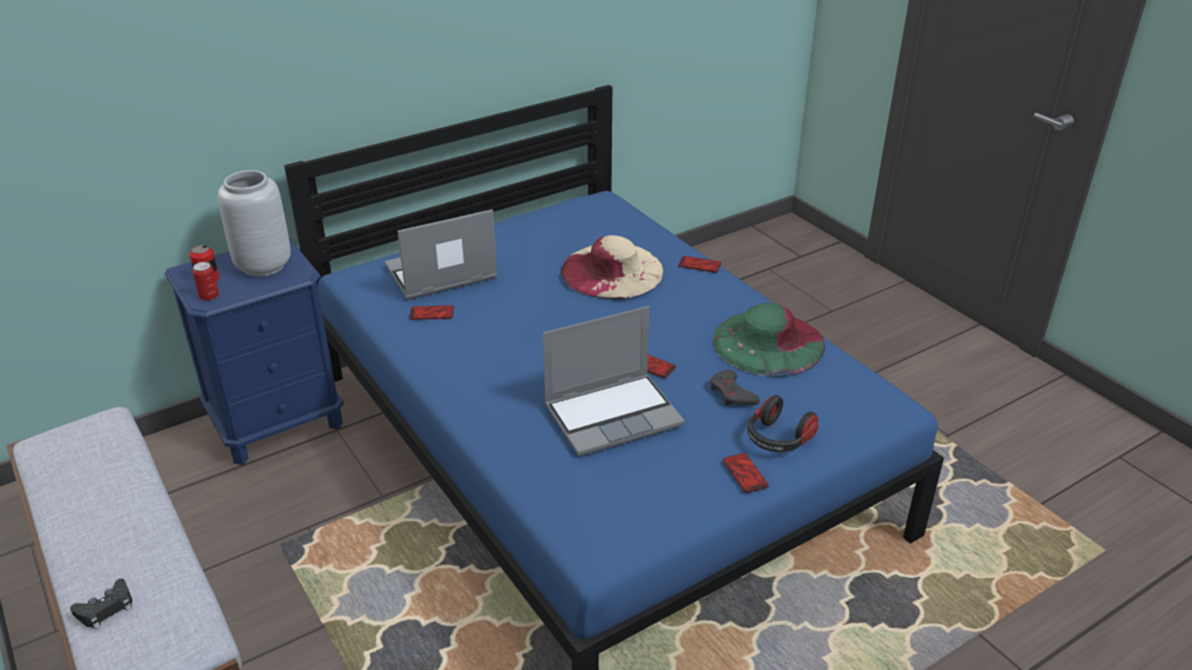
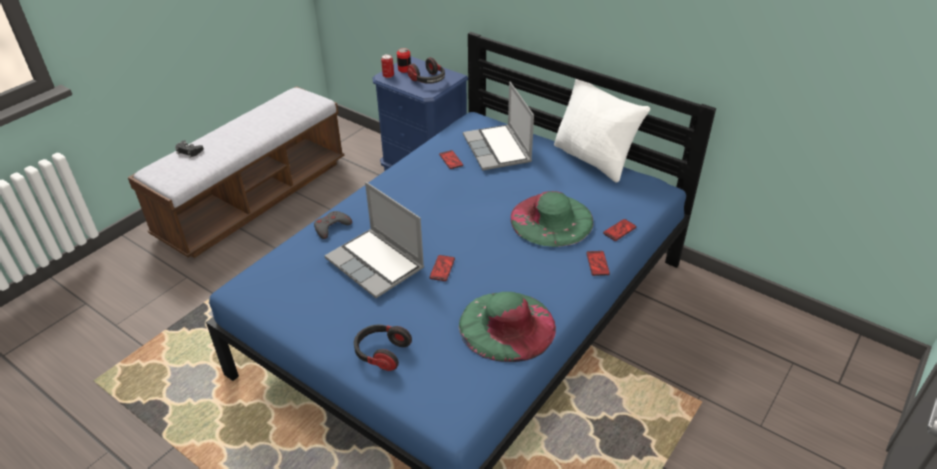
camera: 70 degrees right, 5 degrees up
grey vase [217,170,291,277] -> headphones [407,57,445,84]
laptop [385,209,498,299] -> laptop turned 150 degrees counterclockwise [463,82,534,170]
beige hat [561,235,663,299] -> green hat [511,191,593,247]
grey game controller [711,370,760,406] -> grey game controller moved to [314,211,352,239]
phone [723,453,768,493] -> phone moved to [603,219,637,241]
none -> white pillow [554,79,650,183]

